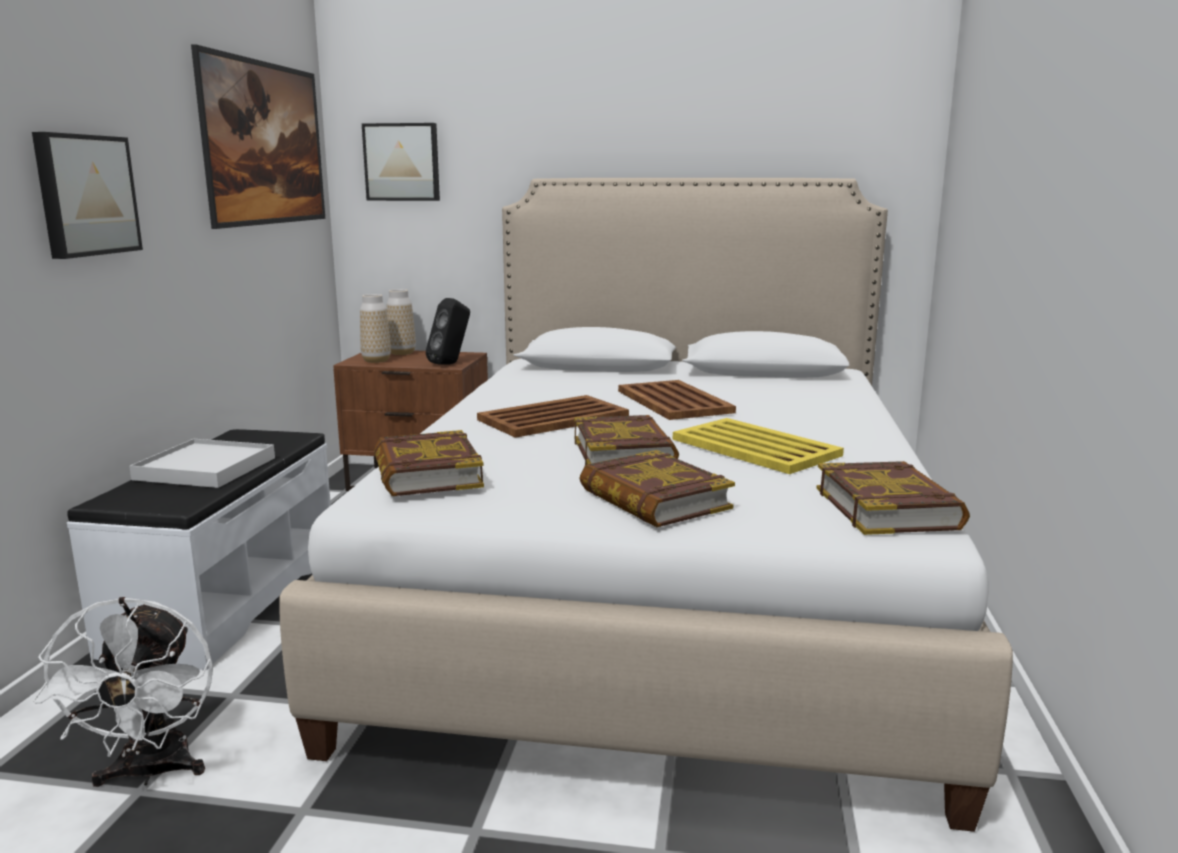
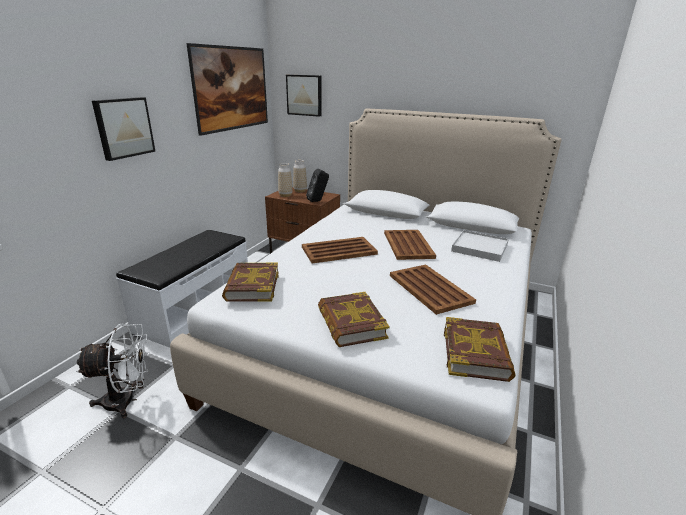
camera: 15 degrees right, 10 degrees up
white fan [33,597,213,787] -> white fan turned 105 degrees counterclockwise [76,323,150,418]
white tray [129,439,275,488] -> white tray moved to [451,230,509,262]
book [574,415,679,465] -> none
yellow tray [673,418,844,474] -> brown tray [390,265,476,315]

